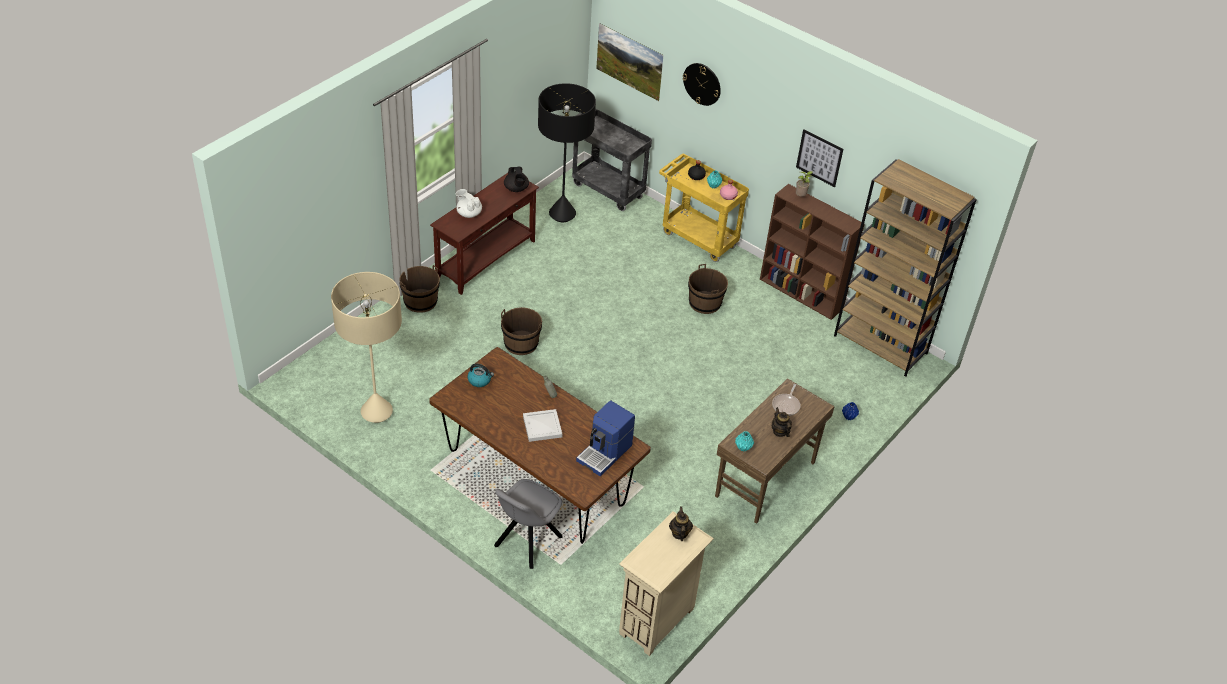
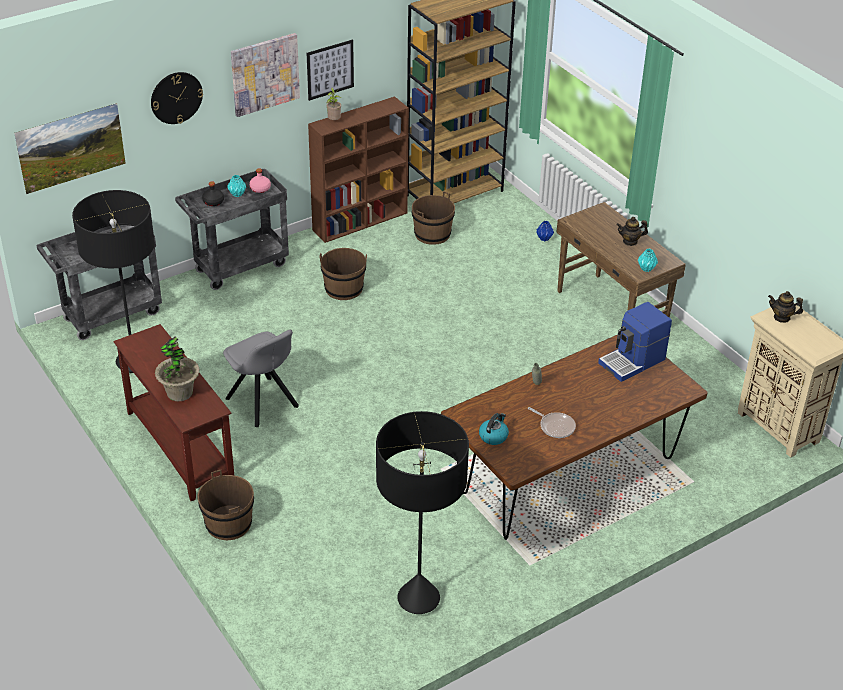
camera: 70 degrees left, 5 degrees down
beige floor lamp [331,272,402,423] -> black floor lamp [376,411,469,614]
white teapot [456,189,482,218] -> potted plant [155,336,200,401]
grey chair [494,479,563,569] -> grey chair moved to [223,330,299,427]
brown bucket [501,307,542,355] -> brown bucket moved to [412,191,455,245]
black teapot [504,167,529,192] -> none
white tray [523,409,563,442] -> none
coffee machine [576,401,635,477] -> coffee machine turned 90 degrees clockwise [598,302,672,382]
yellow cart [659,154,749,262] -> grey cart [175,169,289,290]
frying pan [772,384,801,416] -> frying pan moved to [528,407,576,438]
none -> picture [231,33,300,117]

